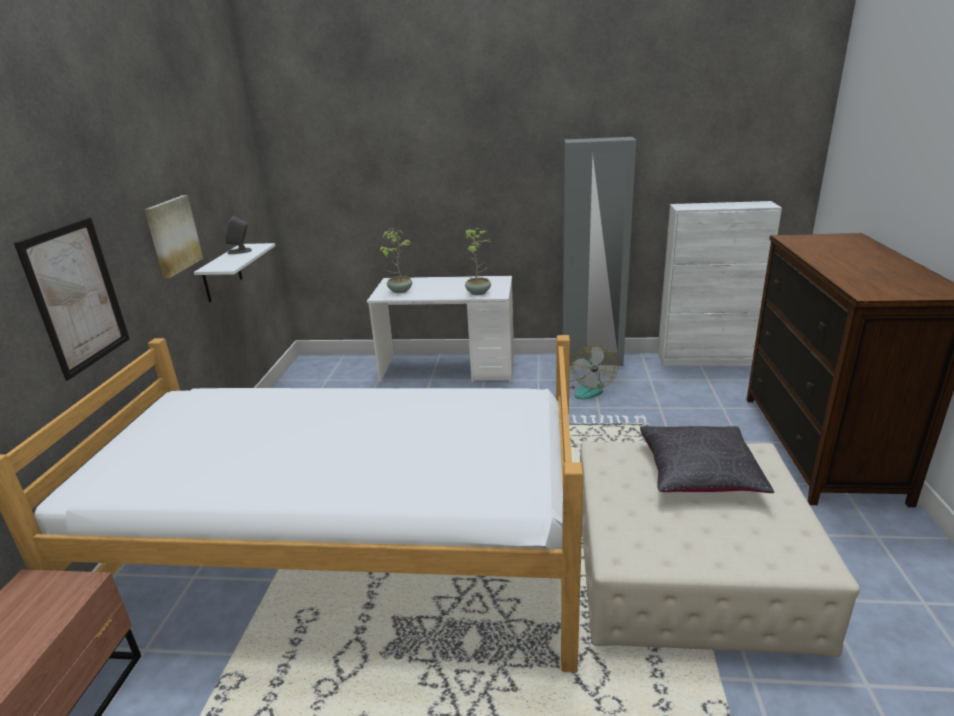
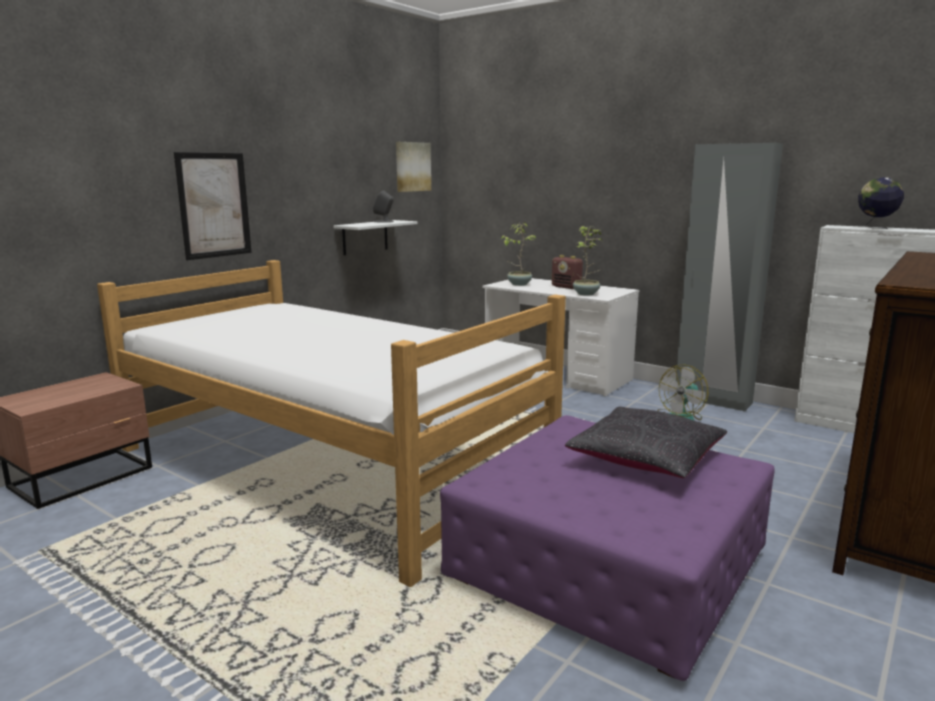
camera: 30 degrees right, 10 degrees down
picture [144,195,203,278] -> picture moved to [396,142,431,192]
beige ottoman [580,441,860,657] -> purple ottoman [440,415,775,681]
none -> radio [552,255,583,289]
none -> globe [858,177,904,229]

